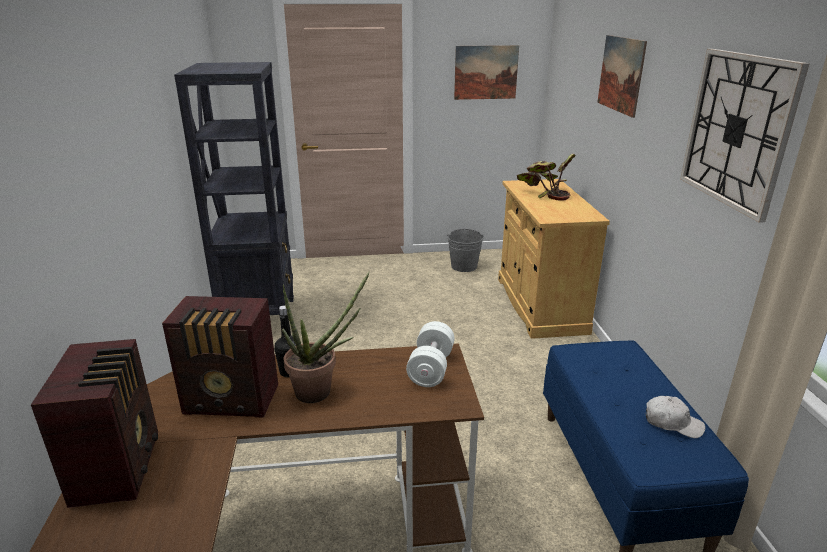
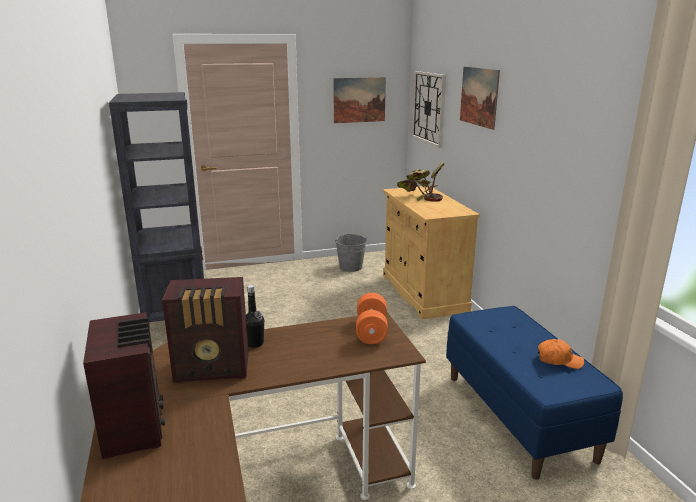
camera: 10 degrees left, 5 degrees down
potted plant [282,271,370,403] -> none
white dumbbell [406,321,455,387] -> orange dumbbell [356,293,388,344]
white cap [646,396,705,438] -> orange cap [538,339,584,369]
wall clock [680,49,810,223] -> wall clock moved to [412,71,446,148]

